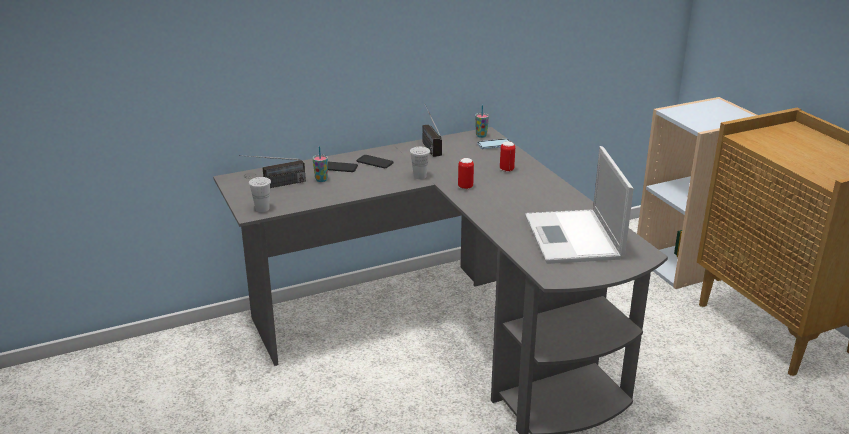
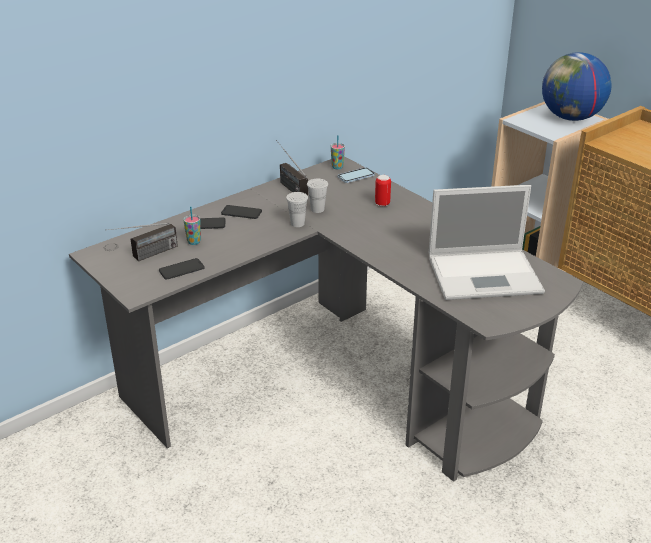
camera: 15 degrees left, 5 degrees up
white cup [249,177,271,212] -> white cup moved to [307,179,328,213]
can [458,158,474,189] -> none
laptop [525,146,634,264] -> laptop turned 75 degrees counterclockwise [429,185,545,300]
none -> phone [159,258,205,279]
none -> globe [542,52,611,121]

